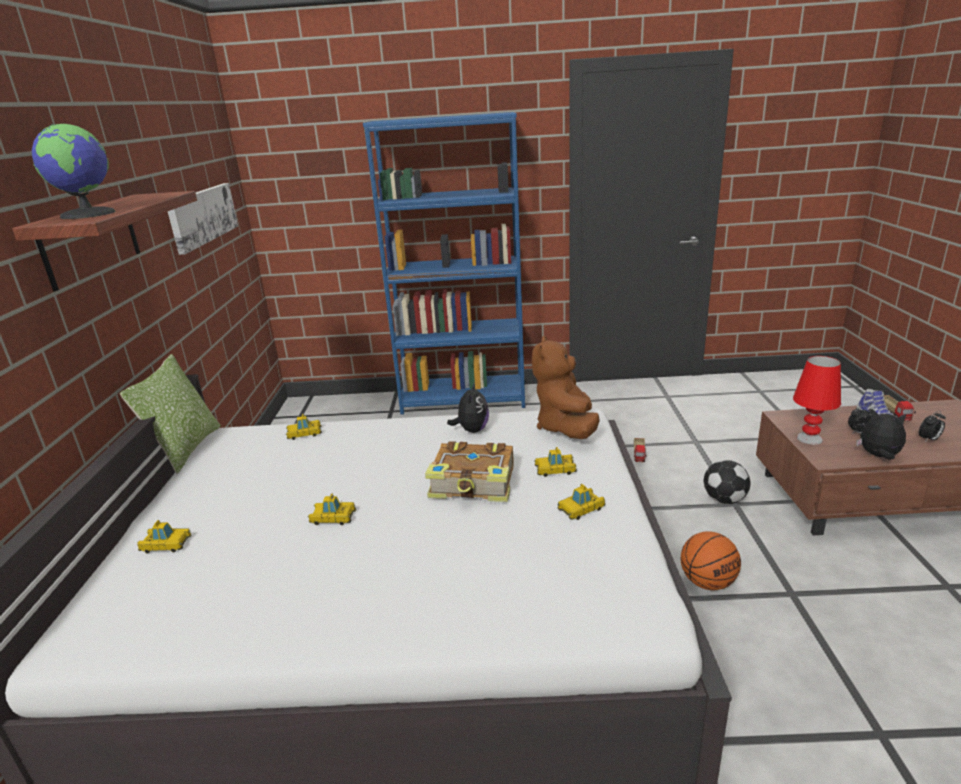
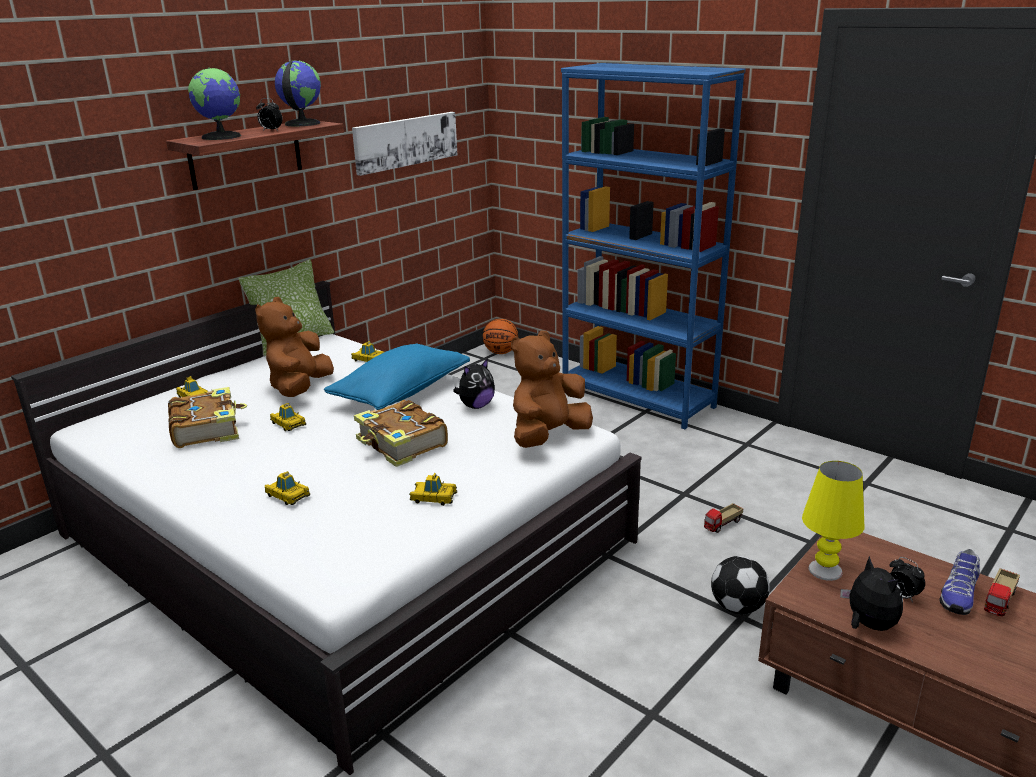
camera: 40 degrees right, 0 degrees up
toy car [534,447,577,477] -> toy car moved to [265,471,310,505]
basketball [681,531,741,590] -> basketball moved to [483,319,518,354]
red table lamp [793,356,841,445] -> yellow table lamp [802,461,864,581]
alarm clock [919,411,946,442] -> alarm clock moved to [256,98,283,131]
none -> book [168,387,247,448]
none -> brown plush toy [255,297,334,397]
none -> globe [275,60,321,126]
none -> blue pillow [324,344,470,410]

